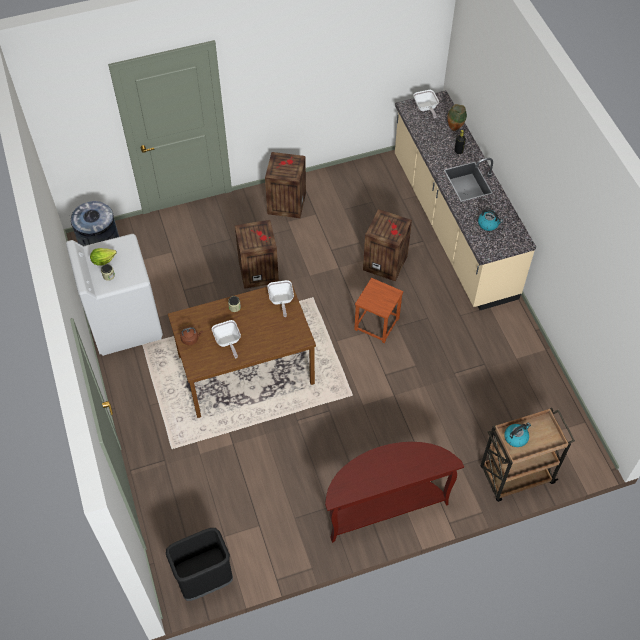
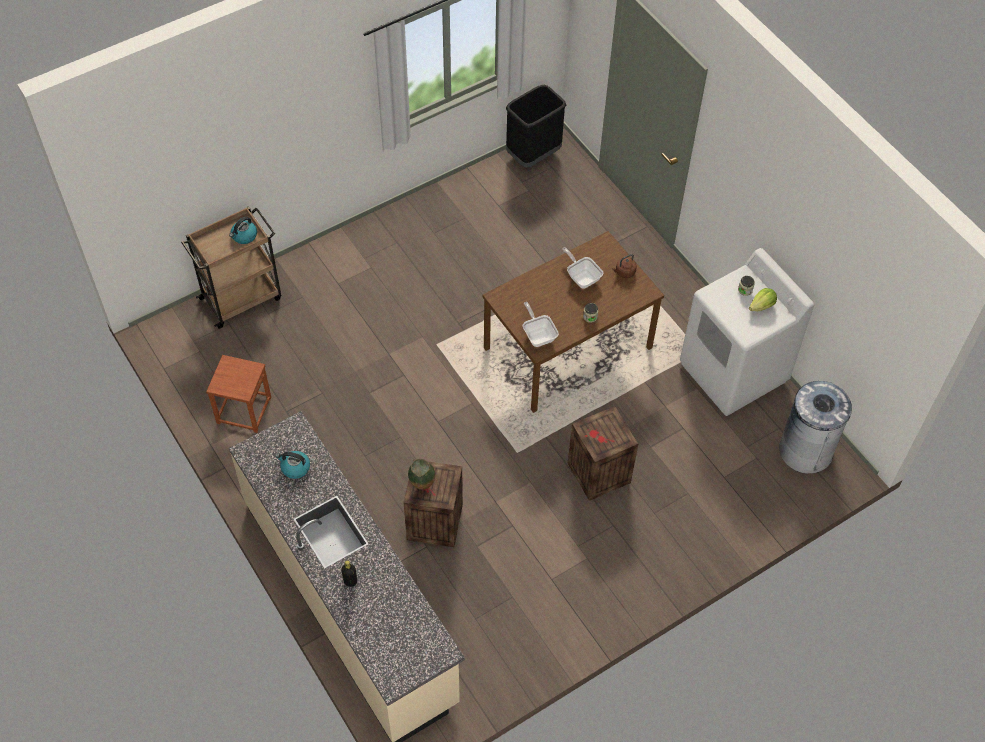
camera: 165 degrees right, 0 degrees up
crate [265,152,306,218] -> none
brown console table [325,442,464,543] -> none
brown stool [354,278,403,343] -> brown stool moved to [206,355,271,433]
frying pan [413,90,439,118] -> none
vase [447,104,467,131] -> vase moved to [408,459,435,490]

